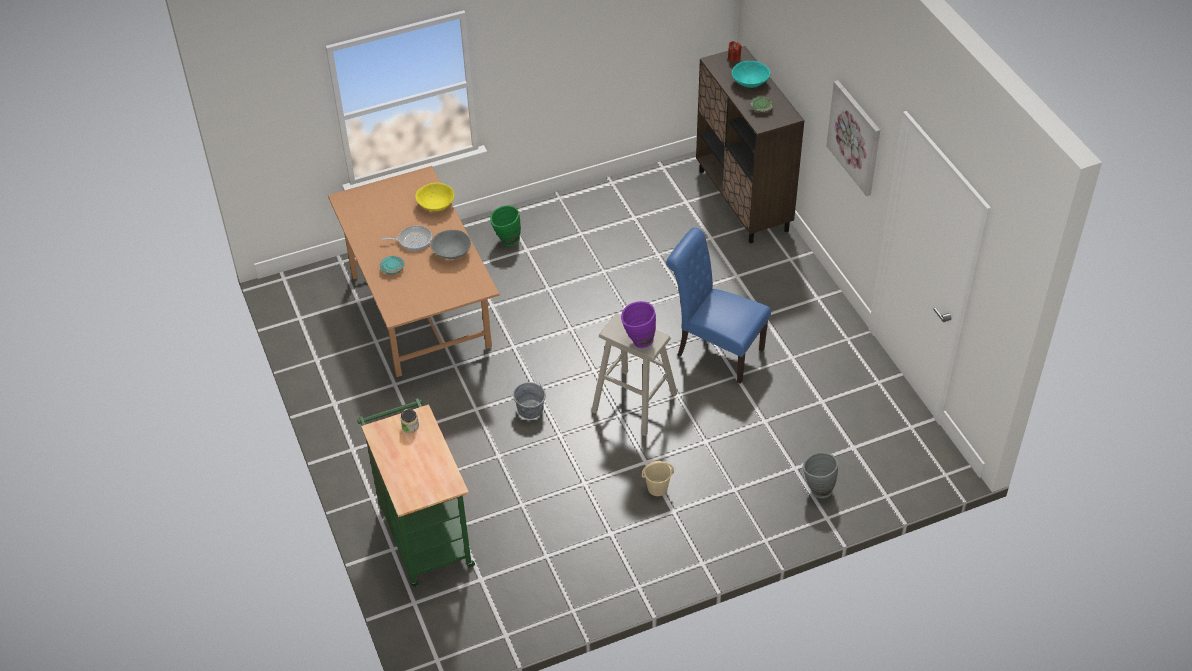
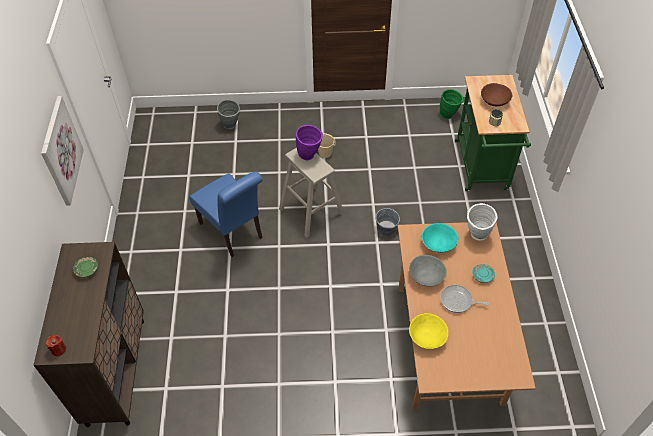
camera: 160 degrees left, 5 degrees up
green vase [490,205,521,246] -> green vase moved to [440,89,463,119]
turquoise bowl [732,61,770,88] -> turquoise bowl moved to [422,223,458,253]
none -> white vase [467,203,498,240]
none -> brown bowl [481,83,512,106]

